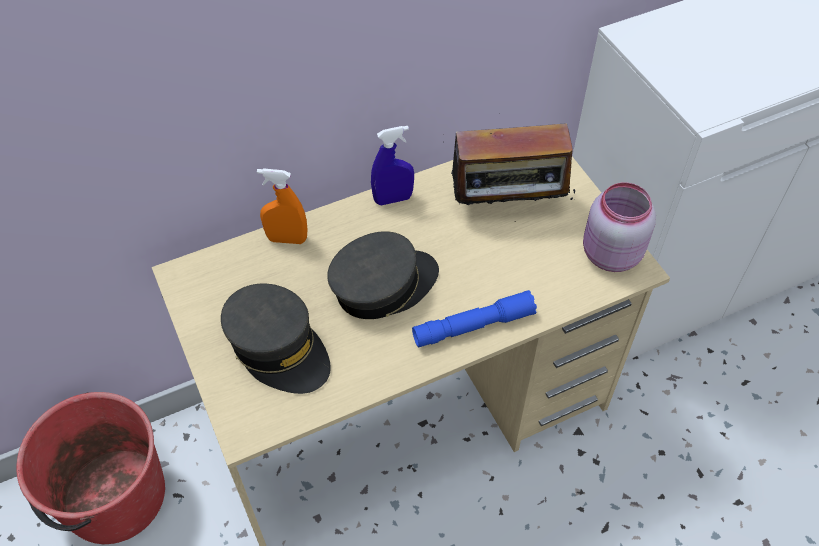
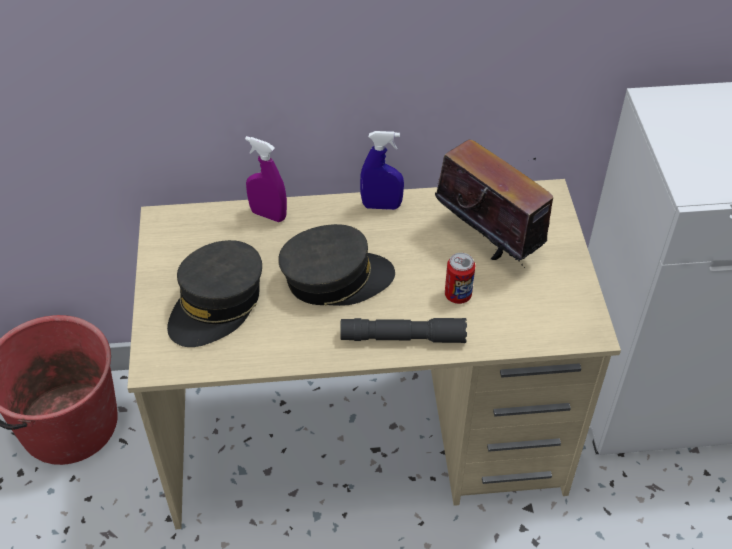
camera: 20 degrees right, 5 degrees down
grey cap [221,284,331,394] -> grey cap turned 60 degrees clockwise [167,240,262,347]
orange spray bottle [257,168,308,244] -> purple spray bottle [245,136,287,222]
blue flashlight [412,290,537,347] -> grey flashlight [340,318,467,343]
radio [443,113,576,226] -> radio turned 150 degrees counterclockwise [435,140,553,268]
pink jar [583,182,656,272] -> none
none -> can [445,253,475,304]

